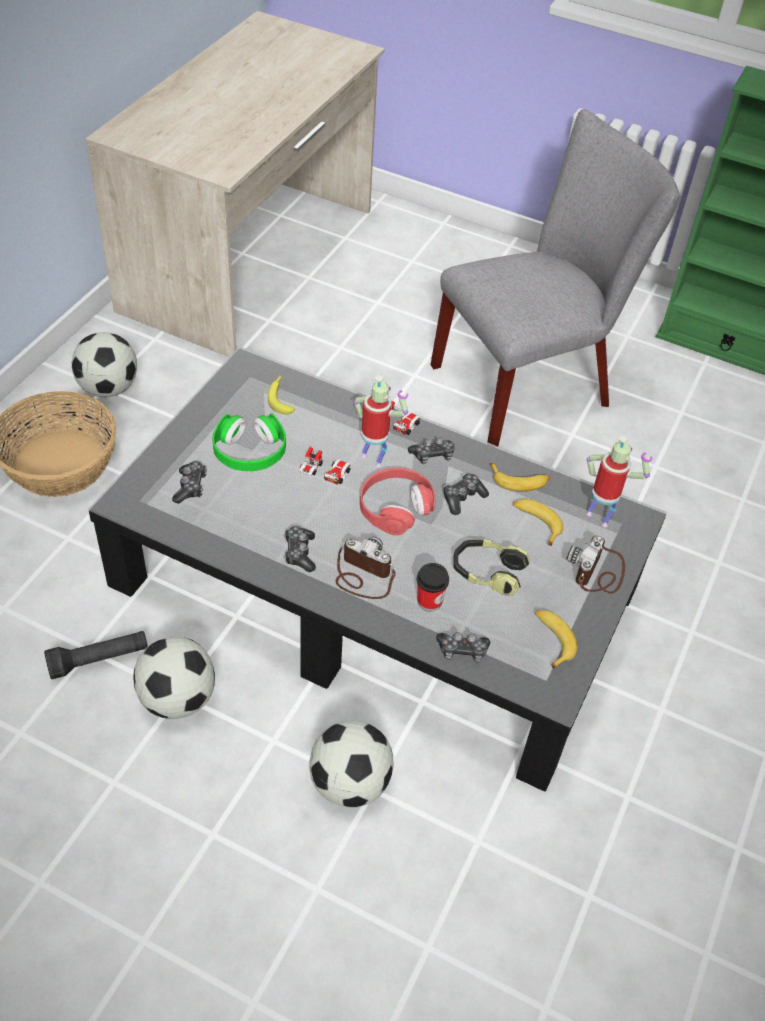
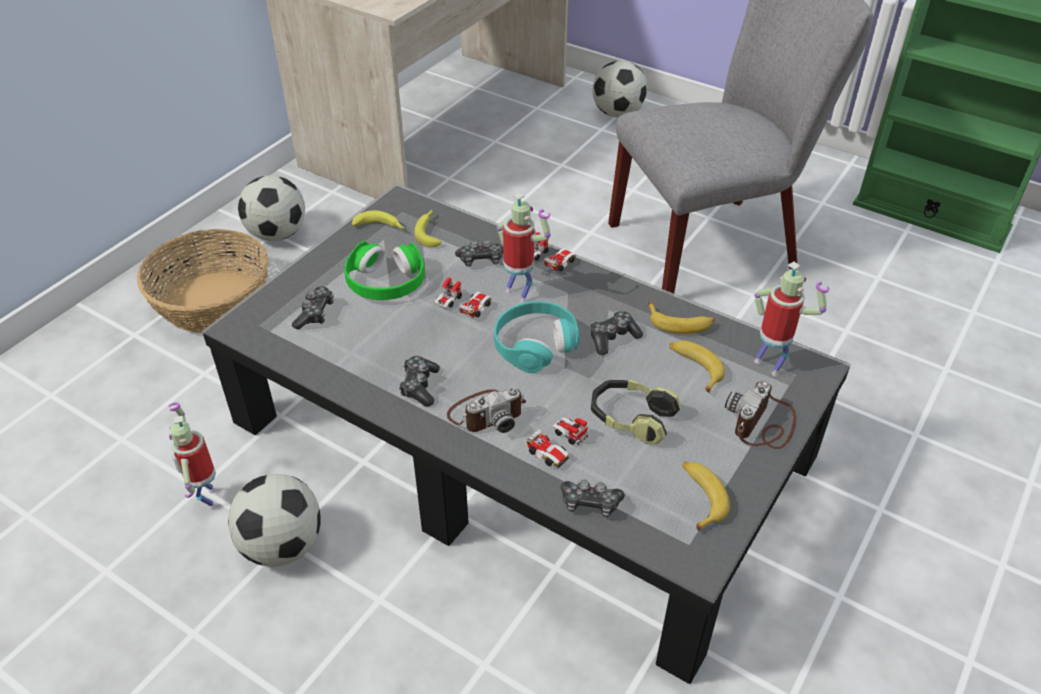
camera: 10 degrees right, 5 degrees down
black flashlight [44,631,148,679] -> toy robot [168,402,216,510]
football [309,720,393,807] -> football moved to [593,61,647,118]
camera [335,536,396,599] -> camera turned 120 degrees clockwise [447,388,526,433]
red headphones [360,468,436,535] -> turquoise headphones [494,301,580,373]
game controller [408,437,455,464] -> game controller moved to [455,240,503,267]
cup [417,563,449,612] -> toy car [527,417,588,468]
none -> banana [352,210,405,230]

